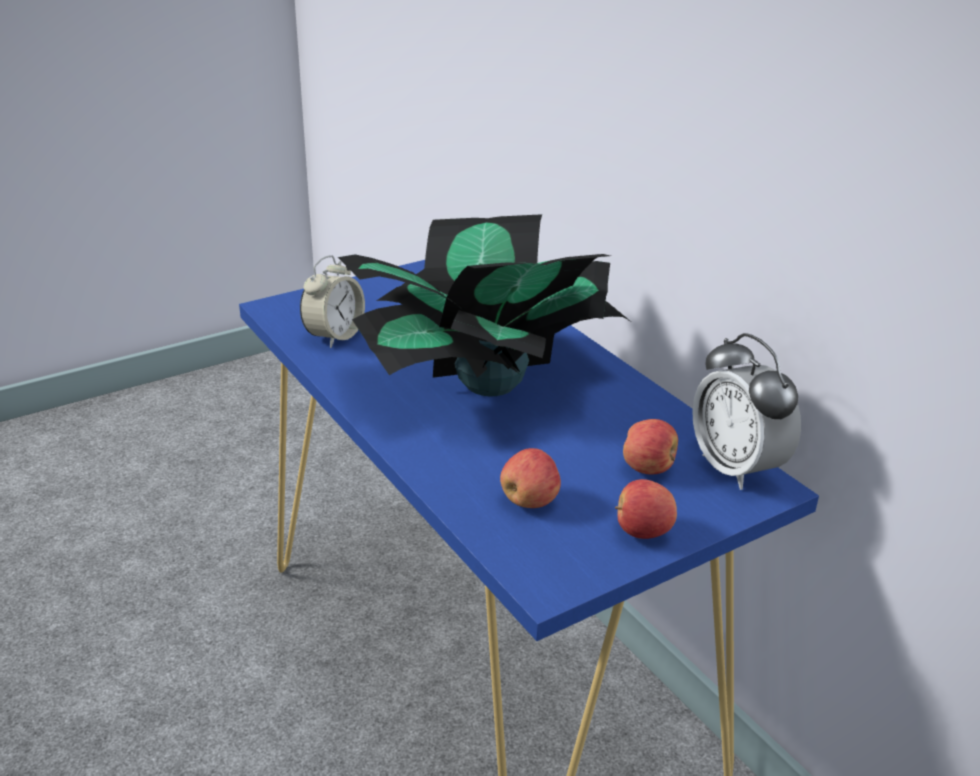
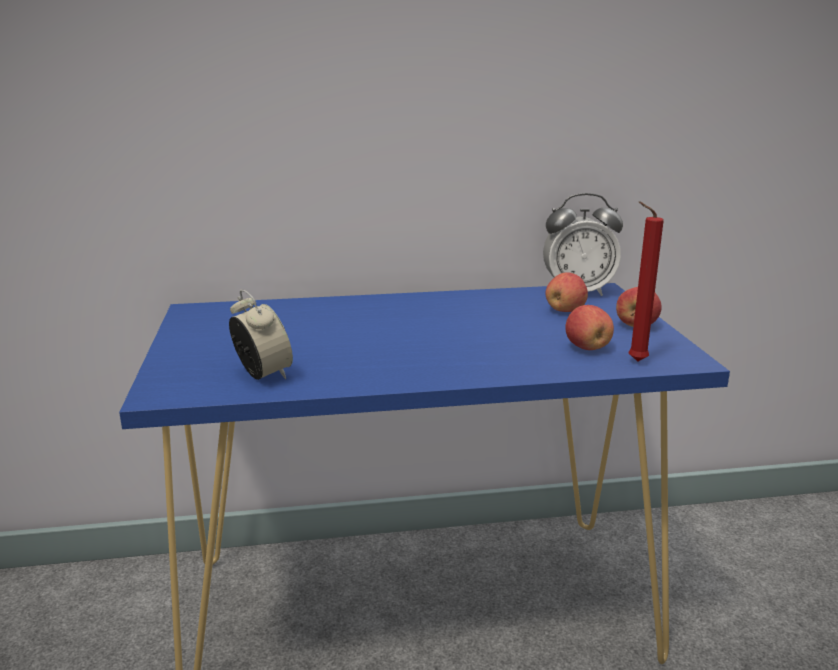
camera: 65 degrees left, 10 degrees down
potted plant [338,214,630,396] -> none
none -> red candle [629,201,664,362]

